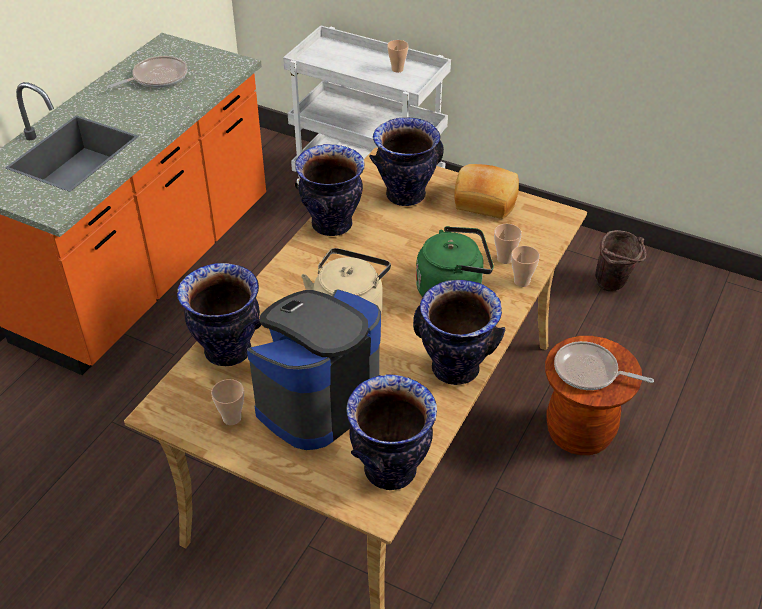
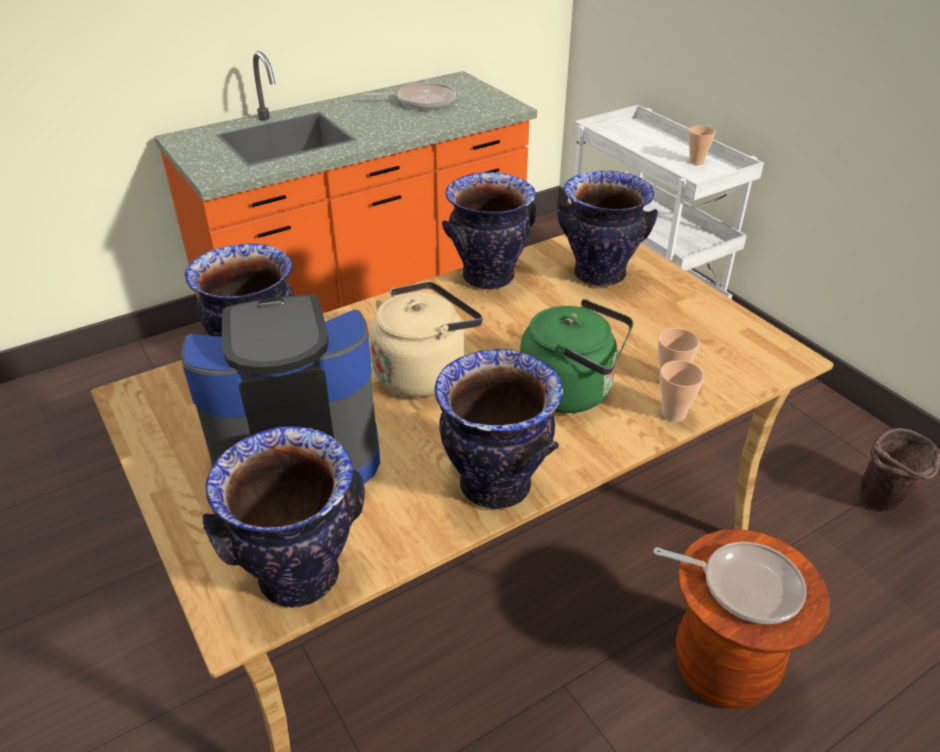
camera: 30 degrees right, 5 degrees down
cup [211,379,244,425] -> none
bread [454,164,519,219] -> none
frying pan [554,341,654,390] -> frying pan turned 150 degrees clockwise [654,542,807,624]

